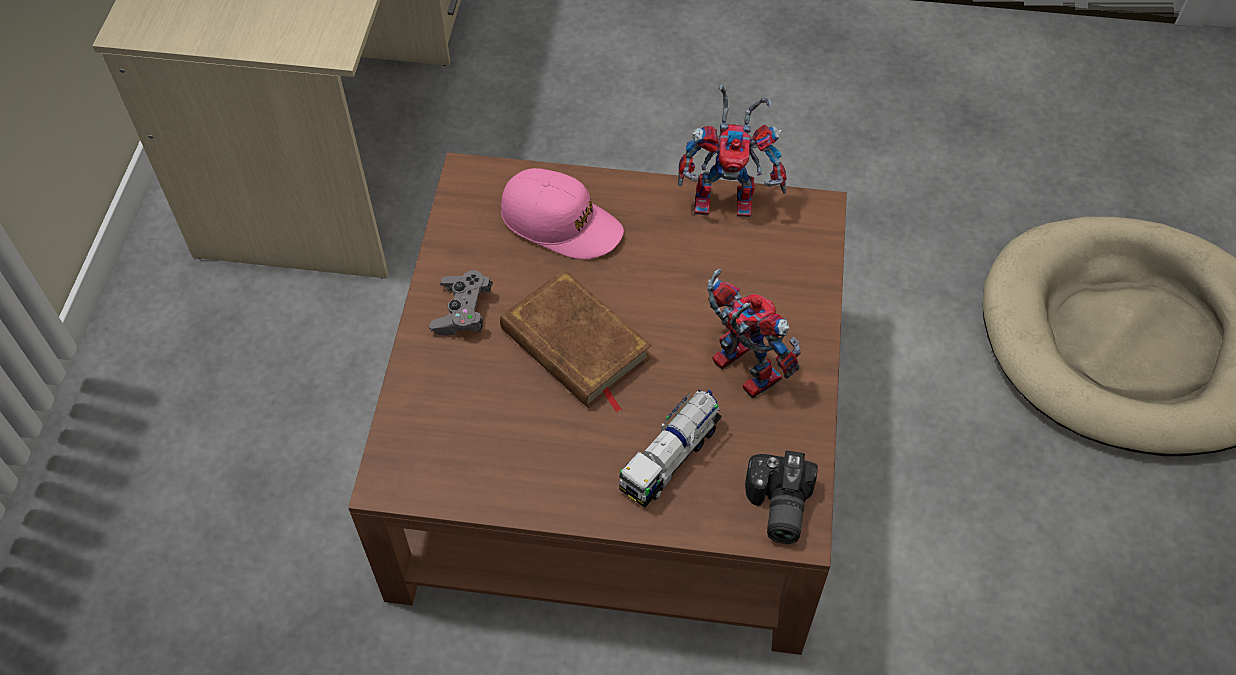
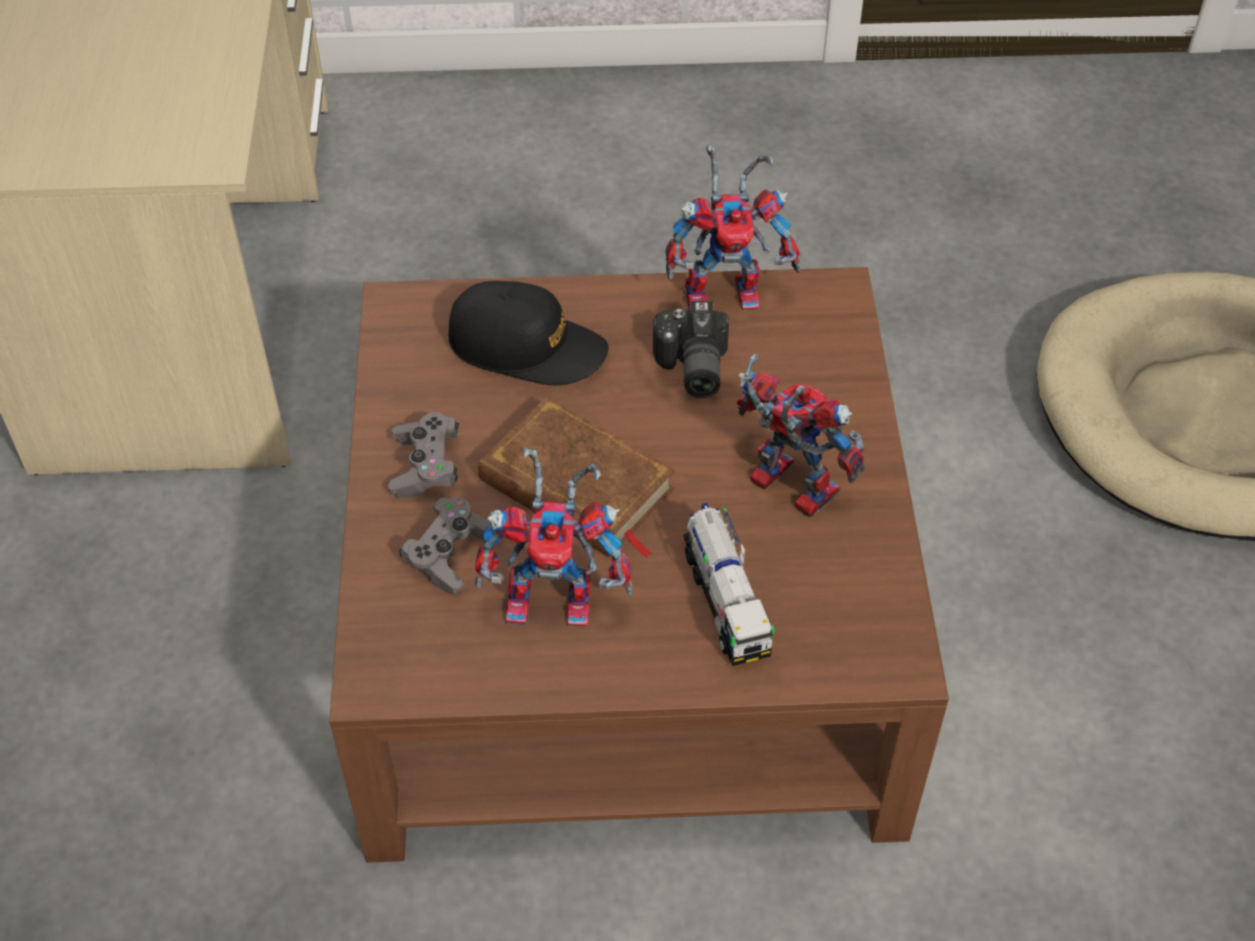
camera: 10 degrees left, 5 degrees down
pink cap [501,168,624,259] -> black cap [448,281,609,385]
toy truck [619,390,722,508] -> toy truck turned 45 degrees counterclockwise [683,503,775,666]
camera [745,450,818,544] -> camera moved to [653,301,729,398]
none -> grey game controller [399,498,490,595]
none -> toy robot [475,448,633,627]

